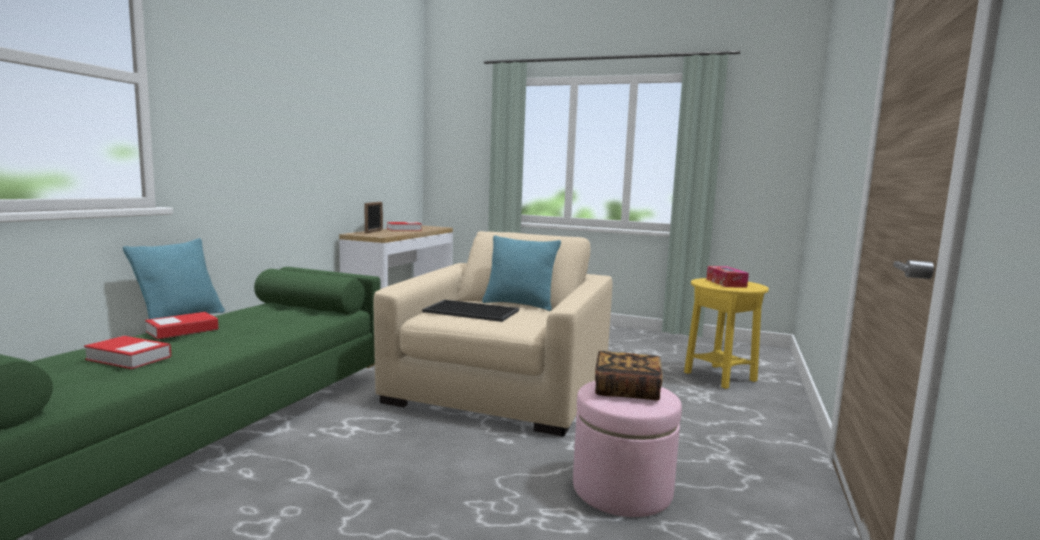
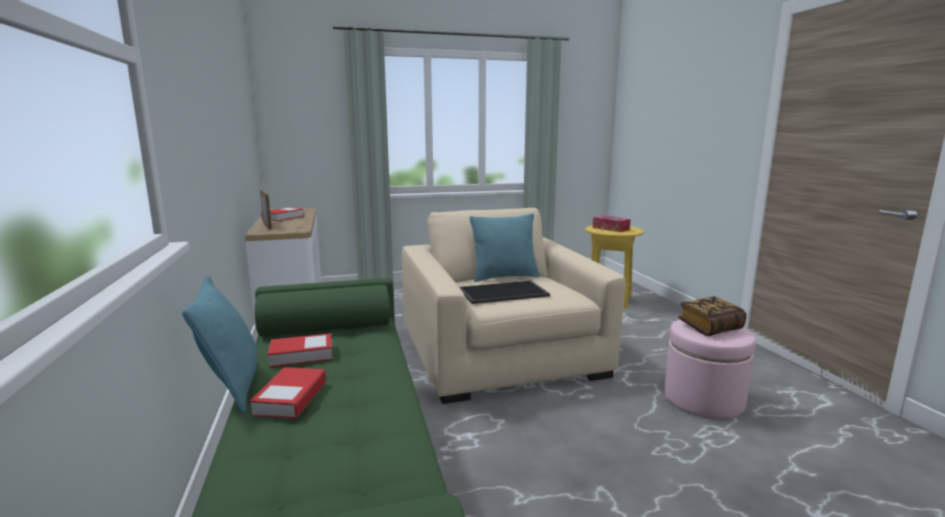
camera: 35 degrees left, 5 degrees up
book [84,336,171,369] -> book moved to [267,333,333,367]

